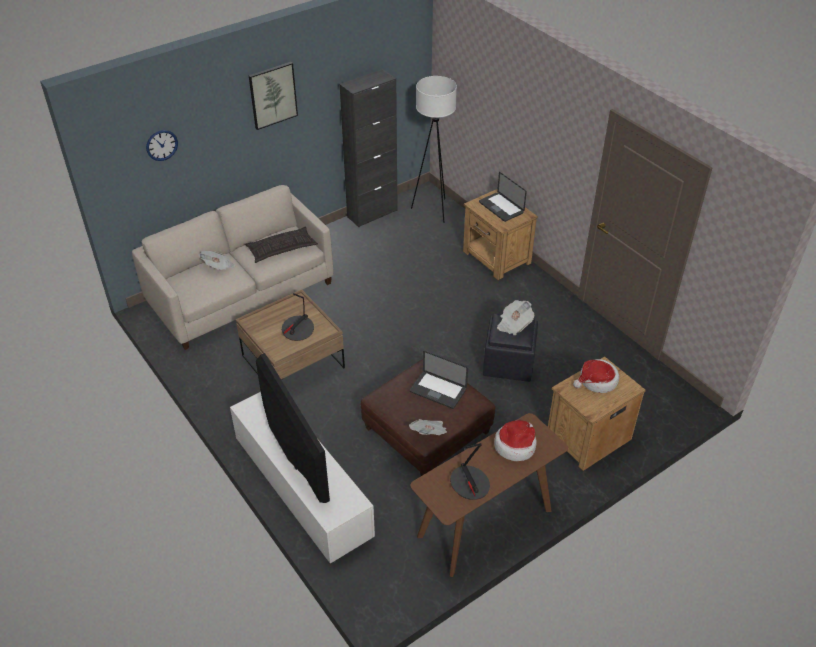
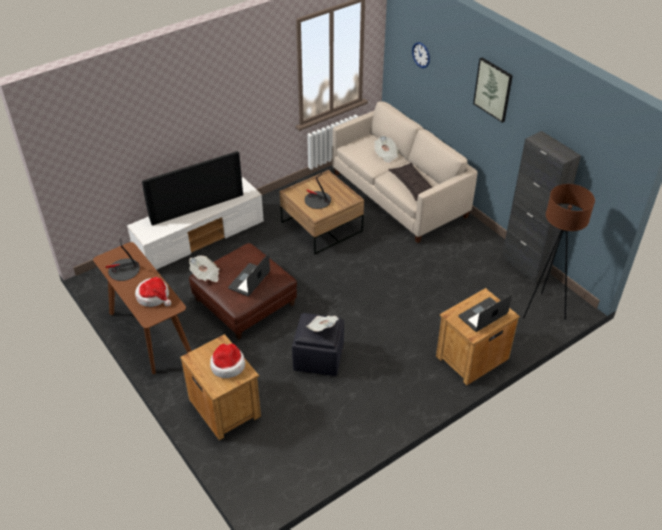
camera: 90 degrees right, 0 degrees up
white floor lamp [411,76,457,223] -> brown floor lamp [523,184,595,320]

